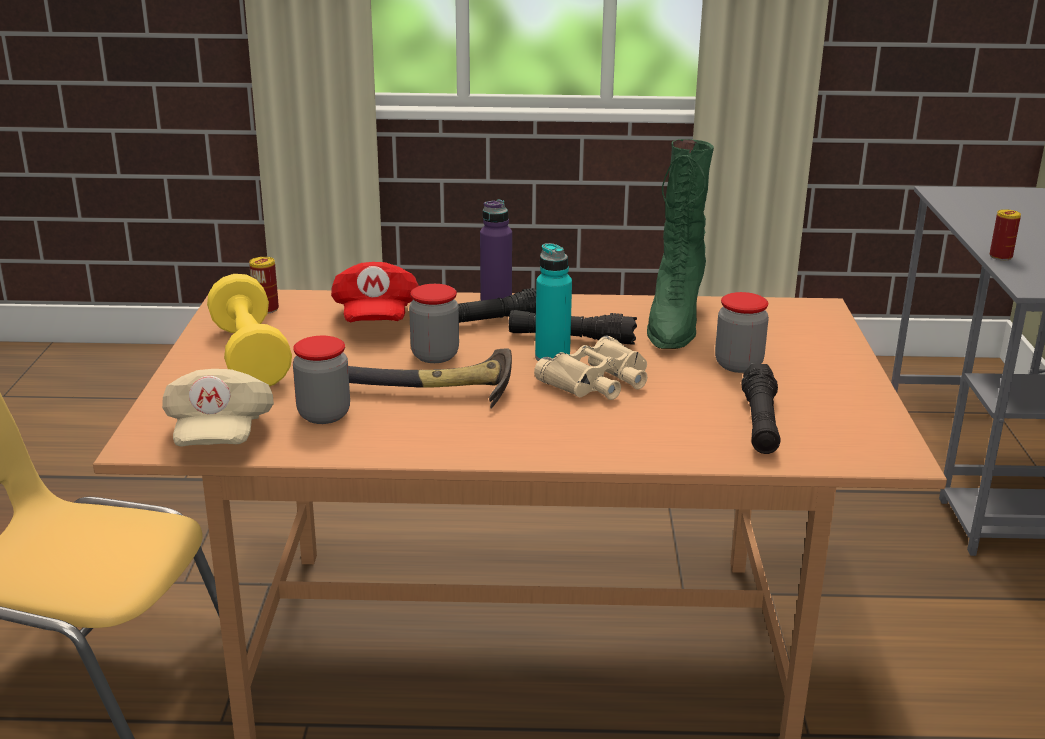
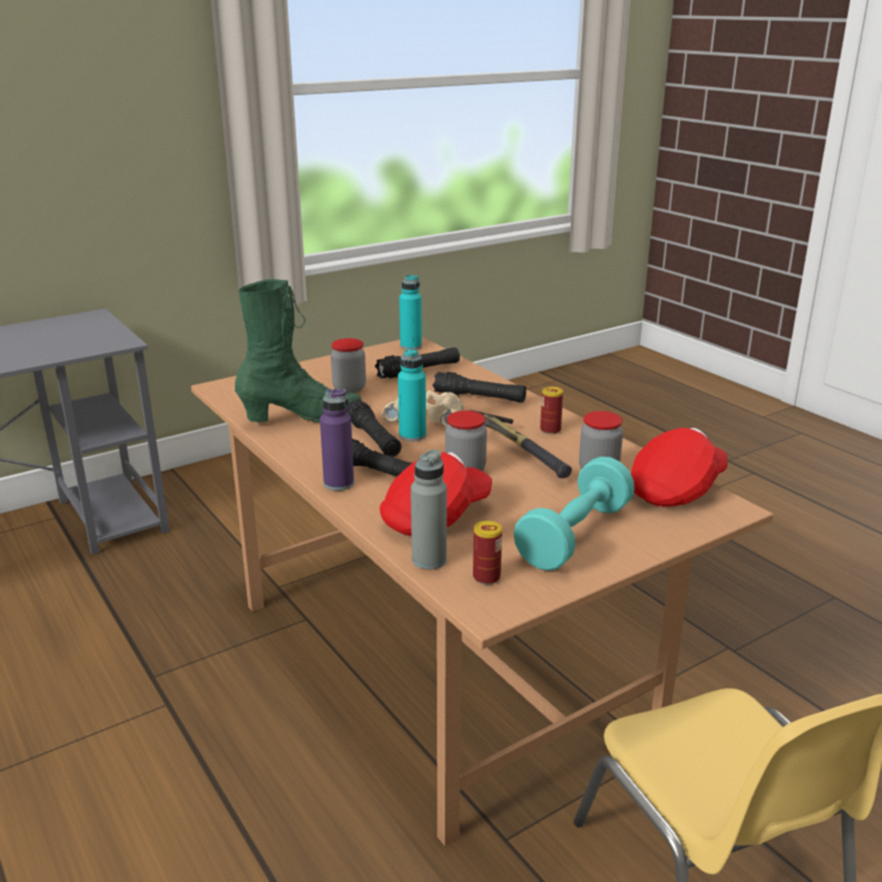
camera: 125 degrees left, 0 degrees up
beige cap [162,369,274,447] -> red cap [631,428,728,507]
yellow dumbbell [207,274,292,386] -> turquoise dumbbell [513,457,635,571]
can [990,209,1021,260] -> can moved to [540,387,563,434]
none -> turquoise bottle [399,275,422,350]
none -> grey bottle [411,450,447,570]
none -> black flashlight [432,372,526,403]

